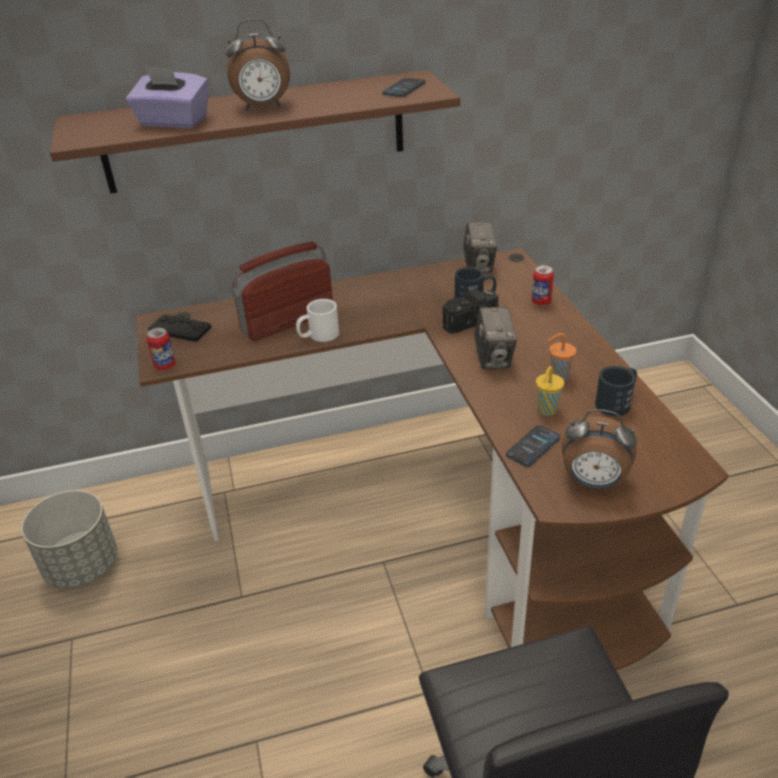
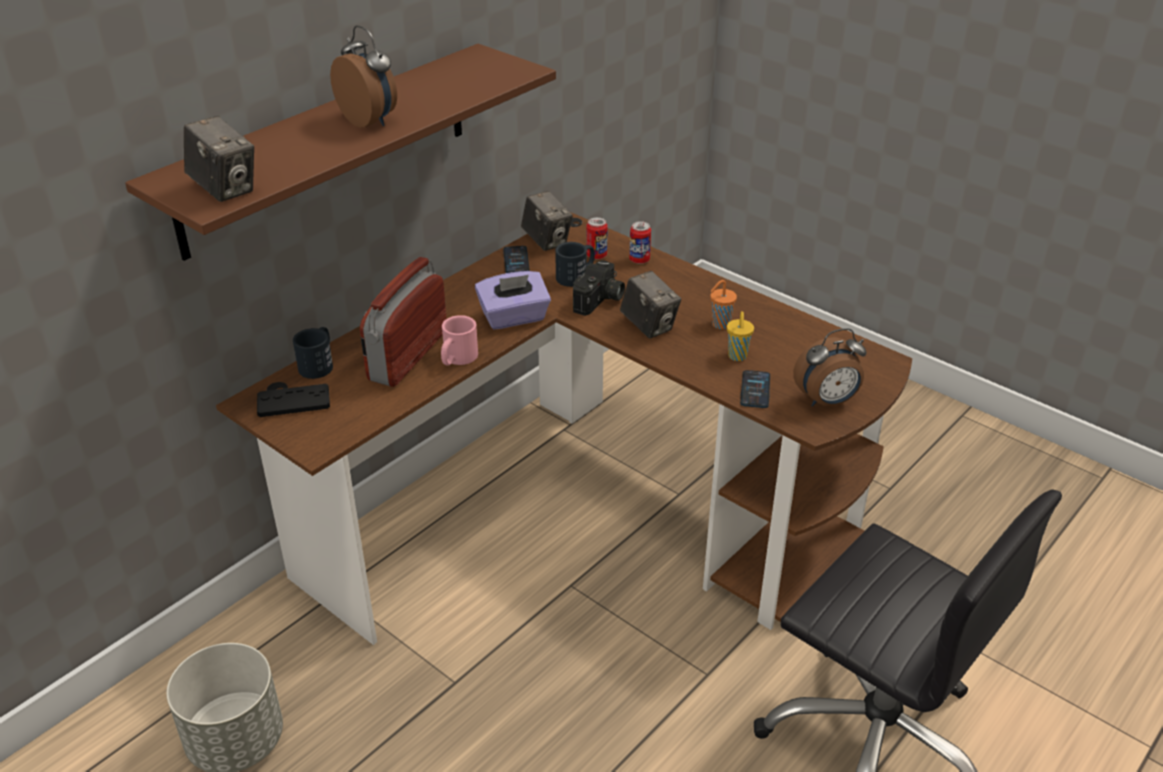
camera: 35 degrees left, 0 degrees up
purple tissue box [126,66,208,128] -> purple tissue box moved to [475,271,551,330]
can [146,328,176,371] -> can moved to [586,217,608,260]
alarm clock [226,19,290,110] -> alarm clock turned 90 degrees counterclockwise [330,25,397,128]
white mug [296,299,339,342] -> pink mug [441,315,478,365]
phone [382,78,425,97] -> phone moved to [503,246,530,273]
black mug [595,366,637,416] -> black mug moved to [293,327,333,379]
none -> camera [184,116,254,202]

